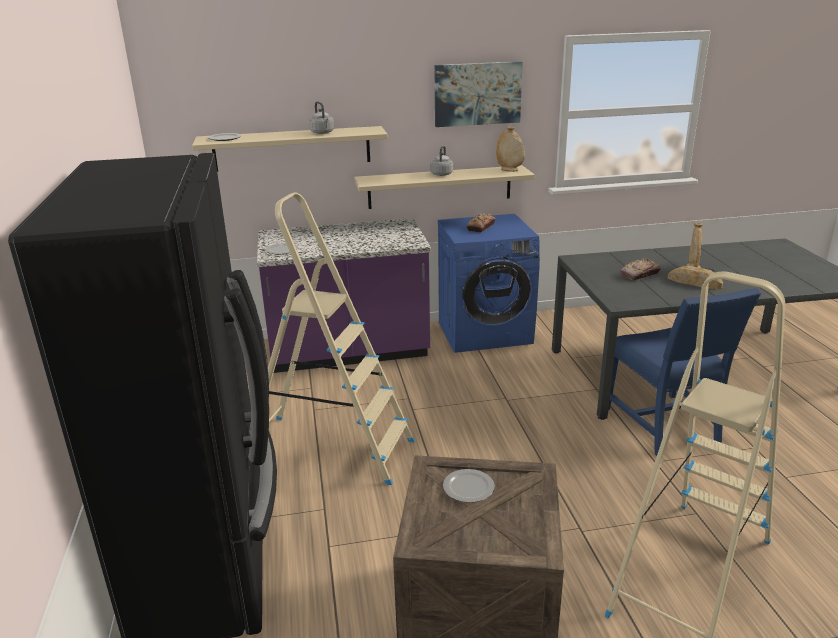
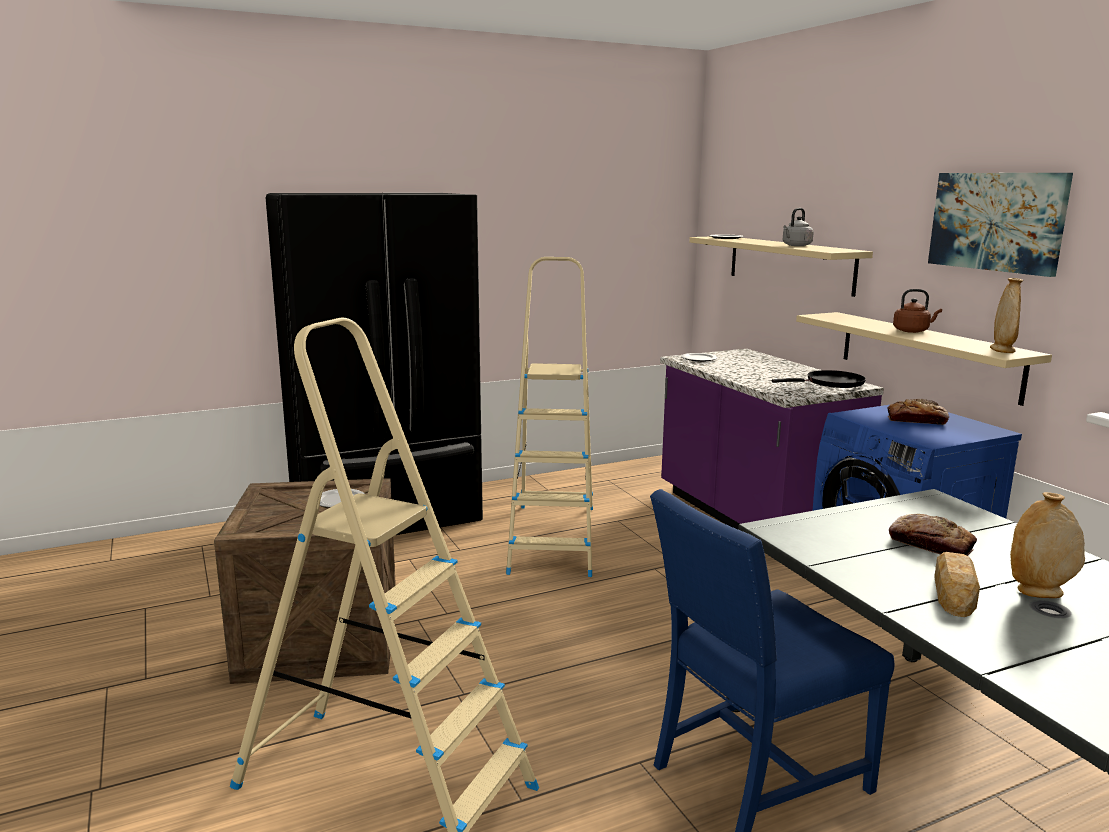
camera: 75 degrees right, 10 degrees down
grey kettle [430,145,453,176] -> brown kettle [893,289,942,333]
none -> black frying pan [771,370,866,388]

